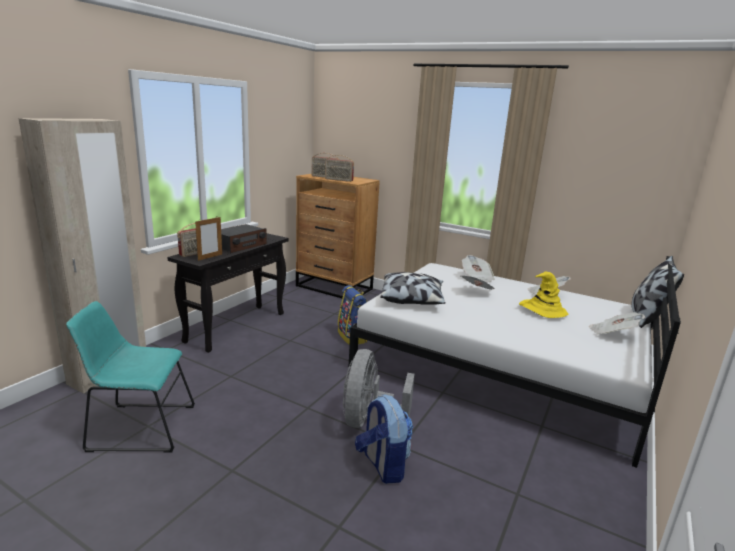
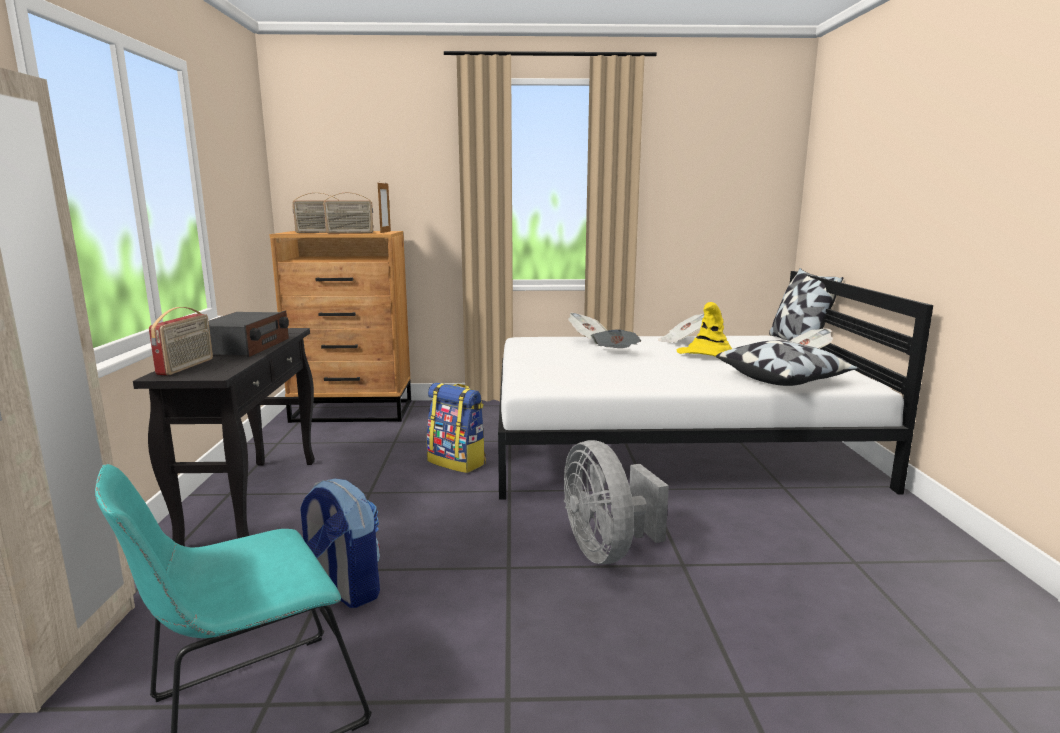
camera: 30 degrees left, 5 degrees down
picture frame [195,217,222,261] -> picture frame moved to [378,183,391,233]
backpack [355,395,413,484] -> backpack moved to [300,479,380,608]
pillow [380,272,445,305] -> pillow moved to [716,340,859,386]

